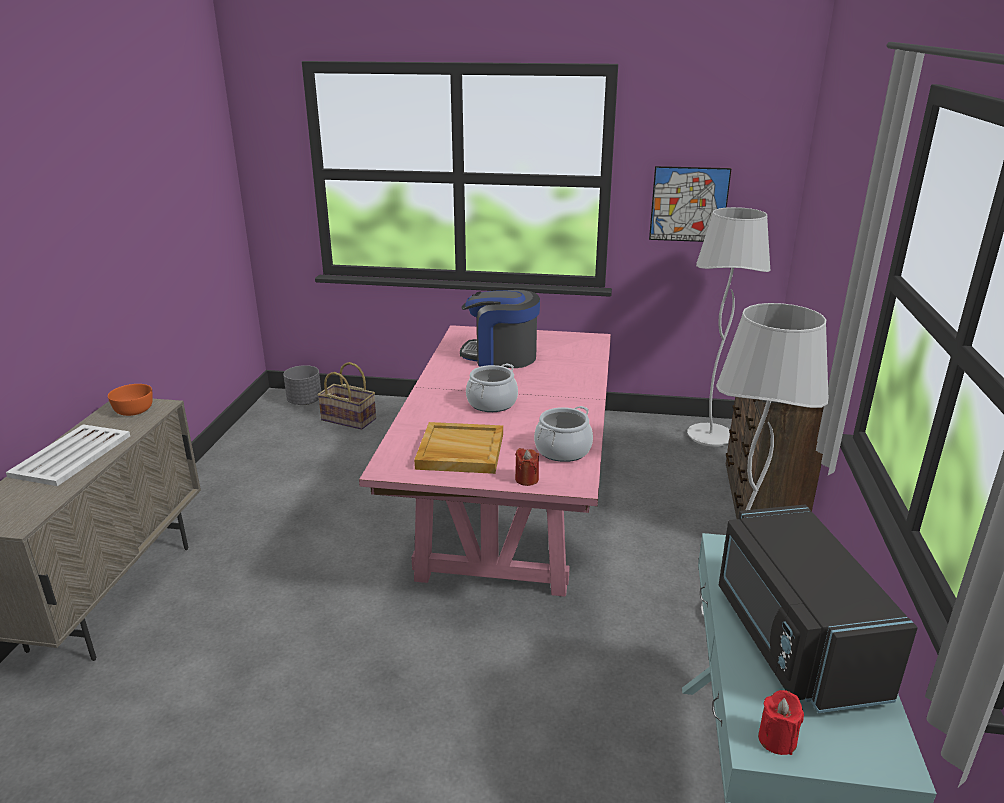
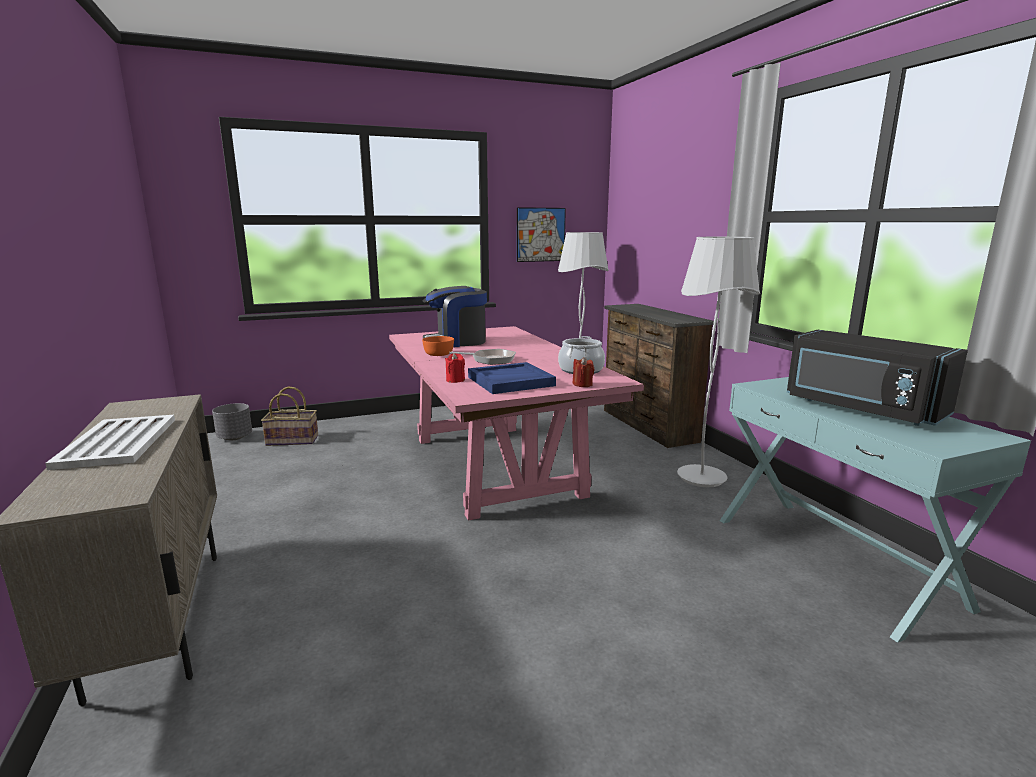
camera: 30 degrees left, 10 degrees down
orange bowl [108,384,153,416] -> orange bowl moved to [422,336,454,356]
beige tray [414,422,503,474] -> blue tray [468,362,556,394]
cooking pot [466,363,518,412] -> frying pan [449,349,516,365]
red candle [758,690,804,755] -> red candle moved to [445,353,465,383]

